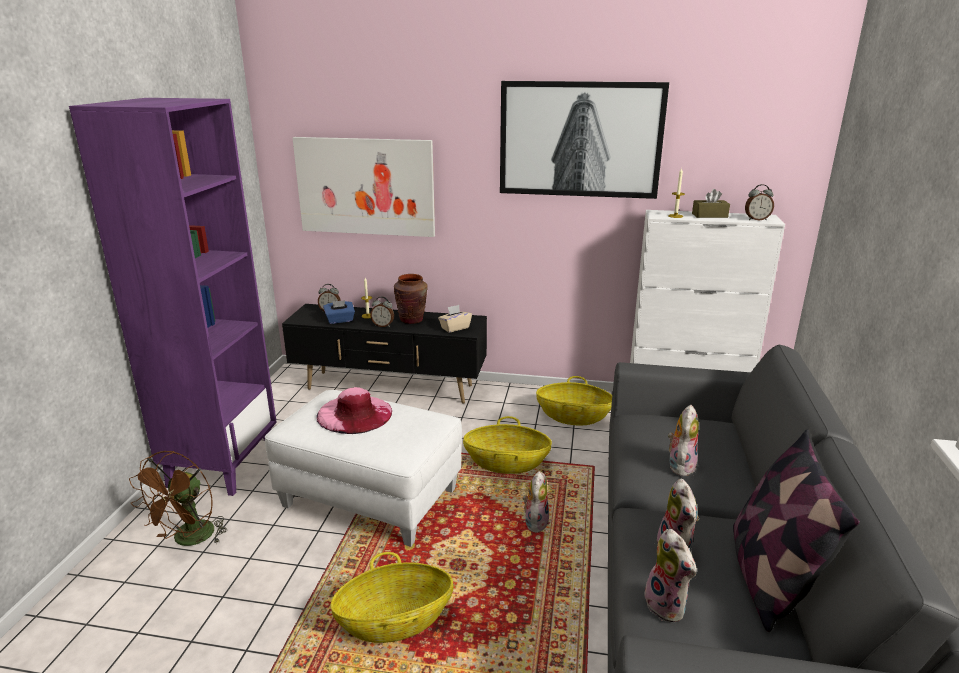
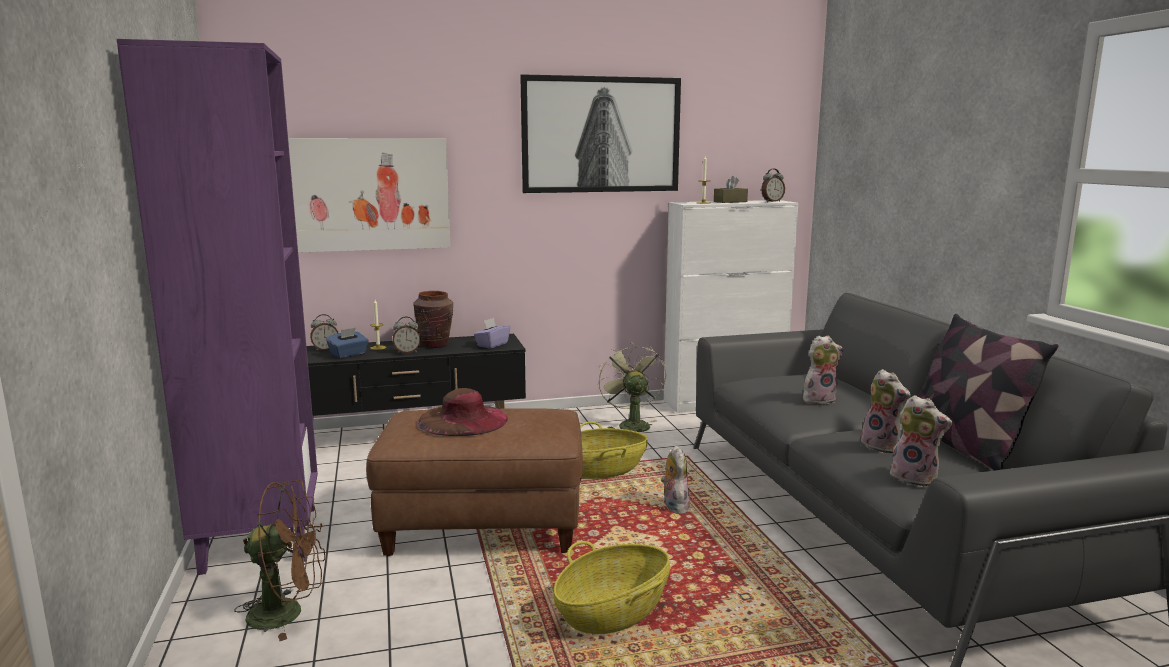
camera: 25 degrees left, 10 degrees down
brown fan [129,451,228,546] -> brown fan turned 90 degrees counterclockwise [234,480,325,641]
white ottoman [265,390,462,547] -> brown ottoman [366,408,583,556]
pink hat [316,387,392,434] -> brown hat [418,388,508,436]
beige tissue box [438,305,472,333] -> purple tissue box [474,318,510,349]
basket [536,376,612,425] -> green fan [598,342,666,432]
plush toy [668,405,699,476] -> plush toy turned 75 degrees clockwise [803,336,844,404]

